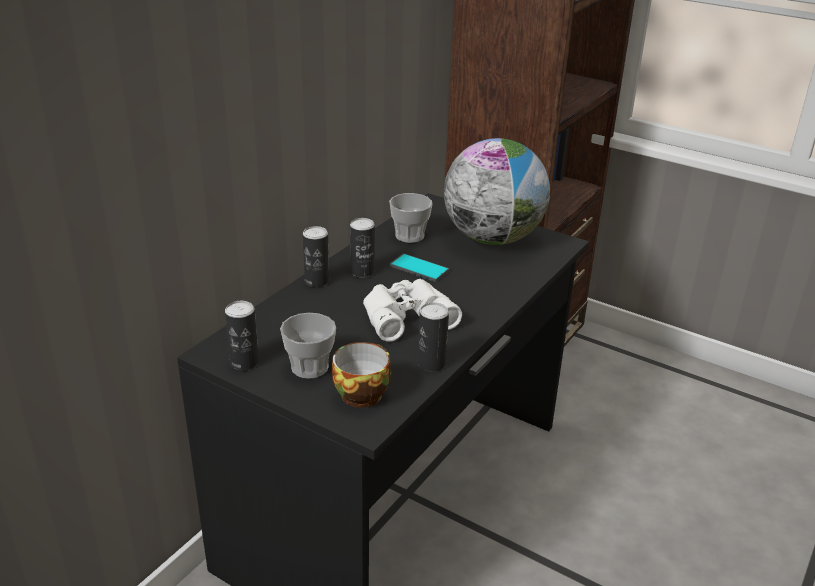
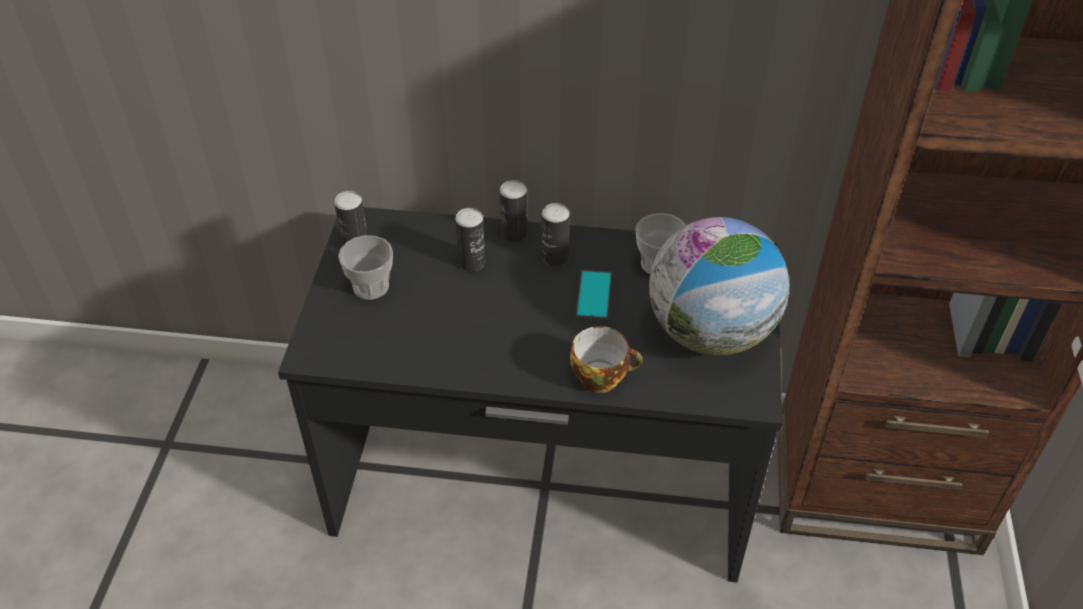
camera: 65 degrees right, 15 degrees up
cup [332,342,391,408] -> cup moved to [570,326,643,393]
white binoculars [363,279,462,342] -> none
can [418,302,449,372] -> can moved to [455,208,485,271]

